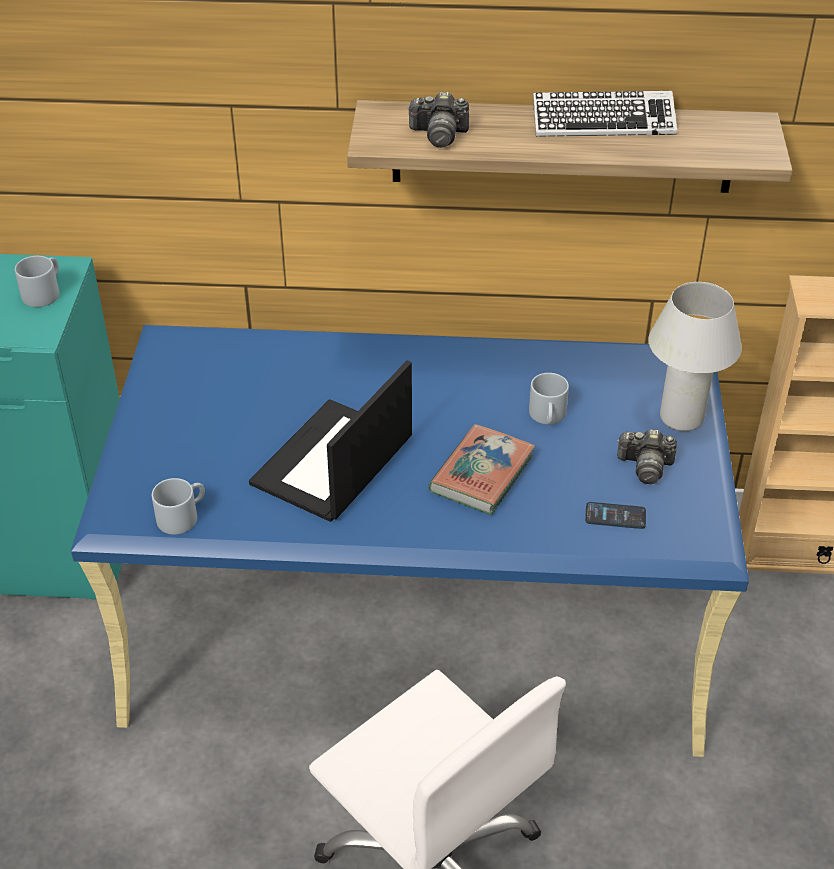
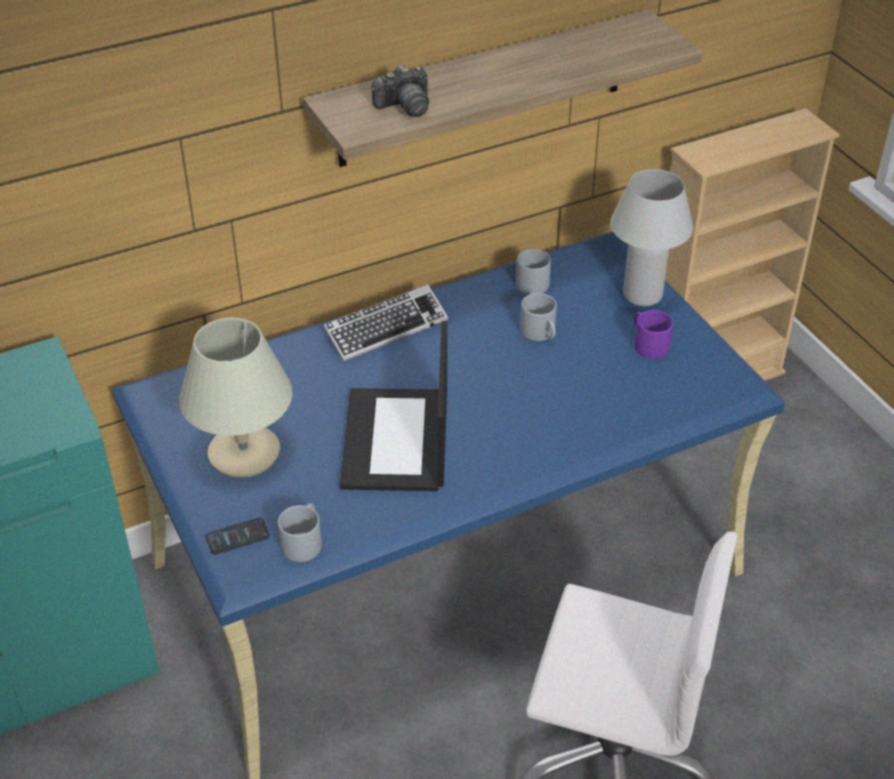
camera: 30 degrees left, 0 degrees up
grey mug [15,256,59,307] -> grey mug moved to [516,249,551,295]
book [428,424,535,515] -> none
keyboard [533,91,677,137] -> keyboard moved to [323,284,448,362]
phone [585,502,646,529] -> phone moved to [206,518,270,555]
camera [617,429,677,484] -> purple mug [634,310,673,359]
none -> beige table lamp [179,318,293,478]

